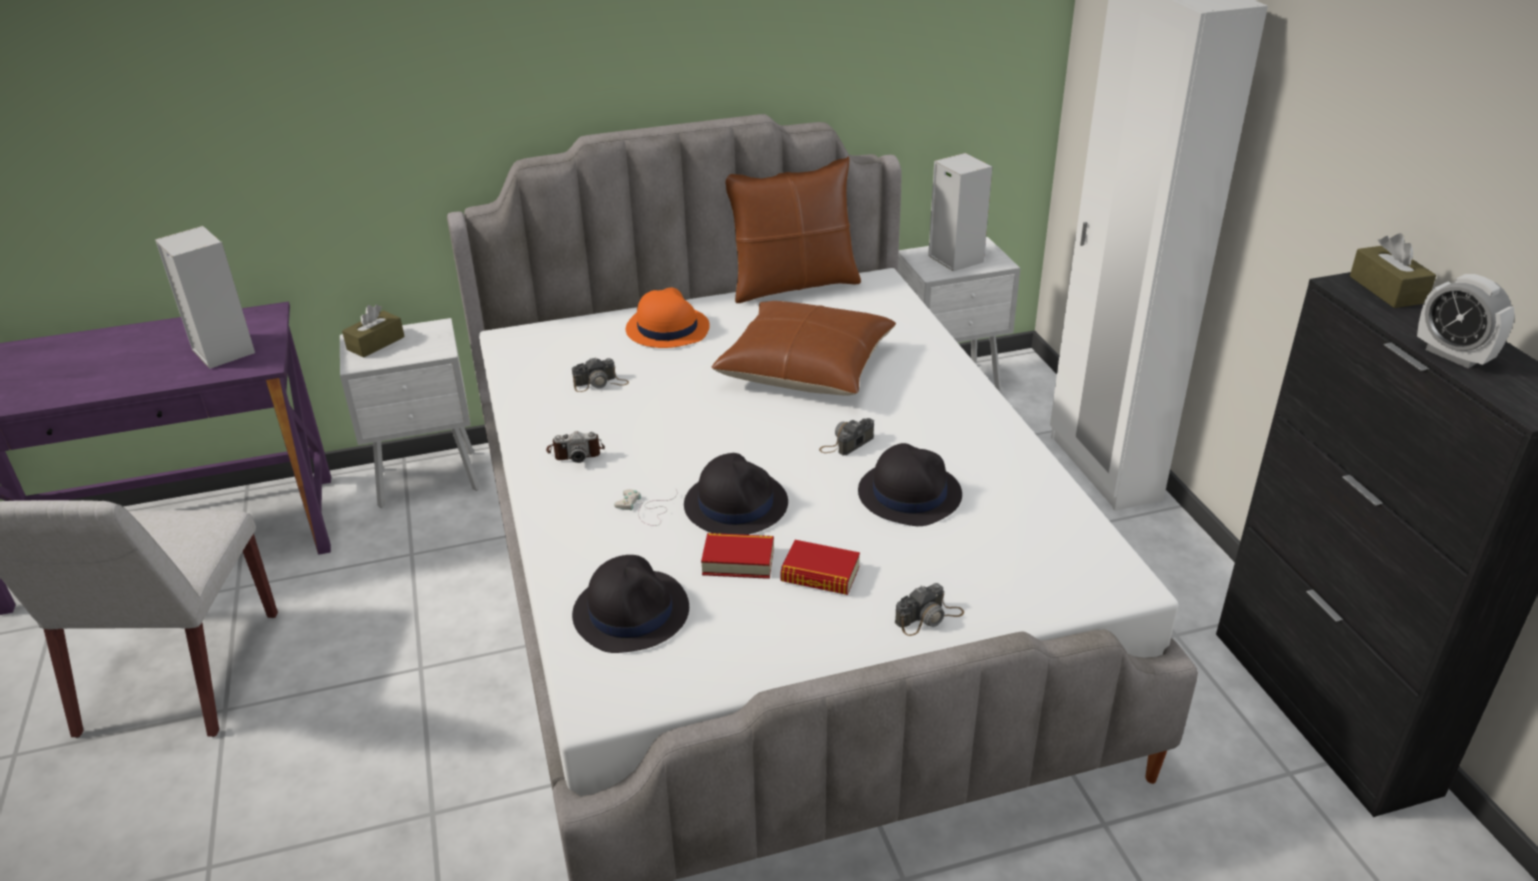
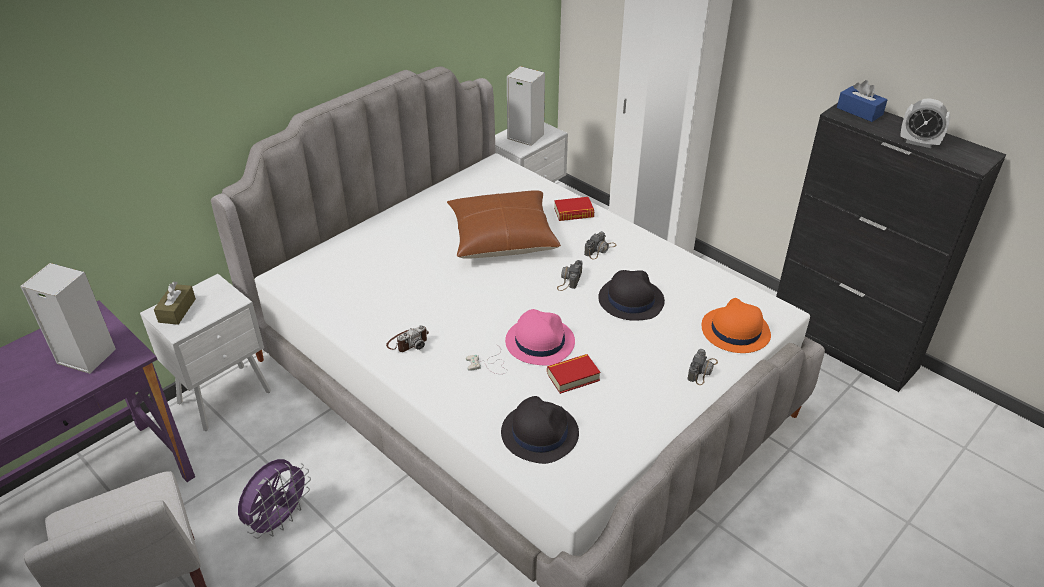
camera: 30 degrees left, 5 degrees up
camera [572,357,629,392] -> camera moved to [584,231,617,259]
orange hat [626,288,710,348] -> orange hat moved to [702,298,771,353]
black hat [684,453,788,535] -> pink hat [505,309,575,366]
brown pillow [726,156,861,303] -> none
book [780,540,860,595] -> book moved to [554,197,594,221]
brown tissue box [1350,233,1436,308] -> blue tissue box [837,80,888,122]
none -> purple fan [238,459,311,539]

